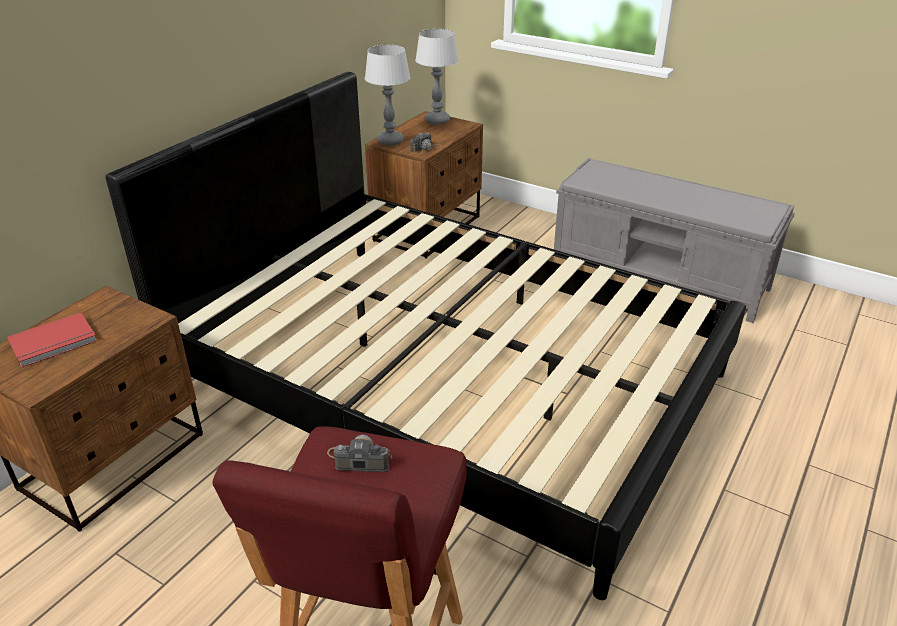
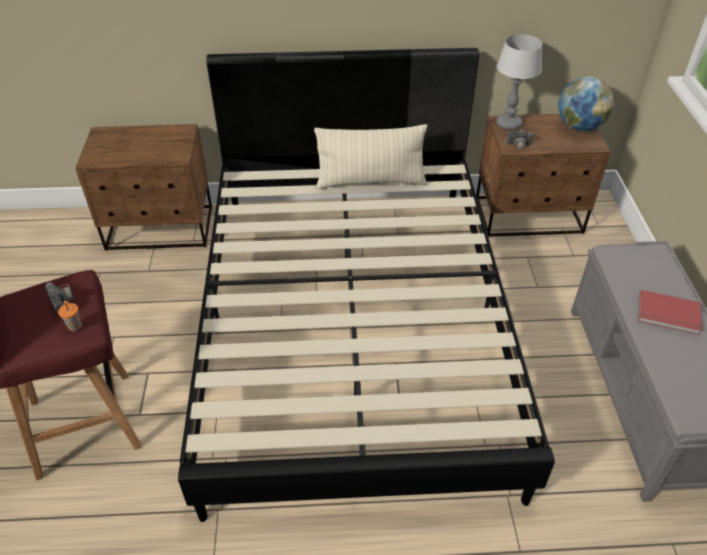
camera: 55 degrees right, 10 degrees up
red book [7,312,97,368] -> red book moved to [638,290,702,335]
table lamp [415,29,458,125] -> globe [558,77,614,131]
none -> orange cup [58,301,82,331]
none -> beige pillow [314,124,428,189]

